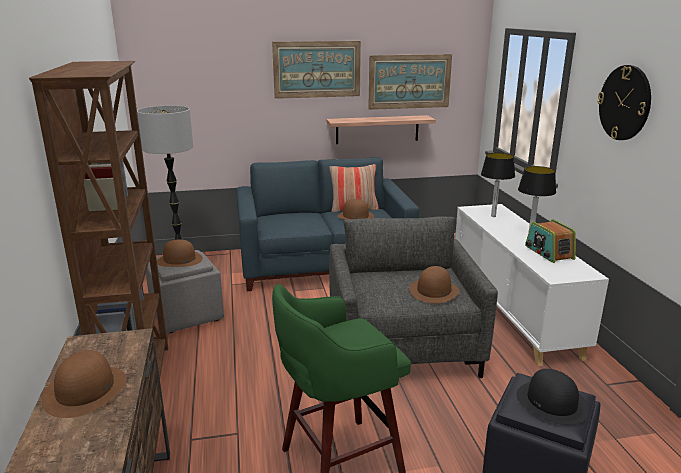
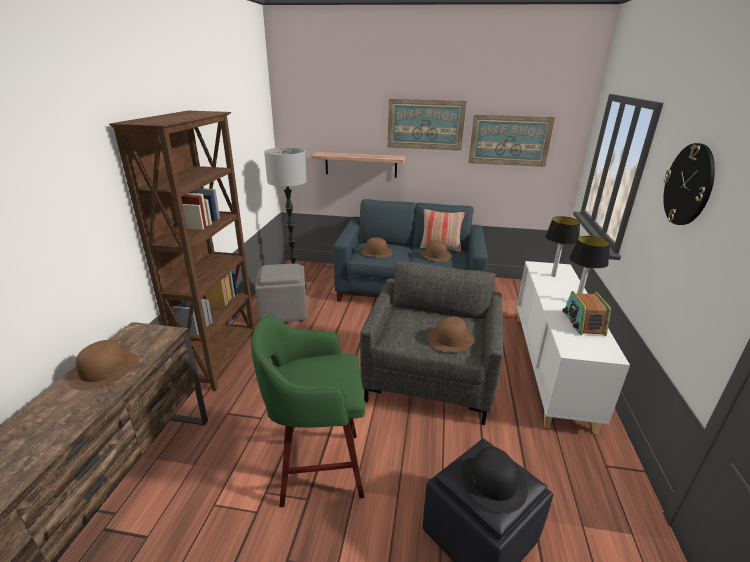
camera: 20 degrees right, 5 degrees up
brown hat [157,239,203,267] -> brown hat moved to [361,237,392,258]
shelf [326,115,436,144] -> shelf moved to [312,152,406,178]

